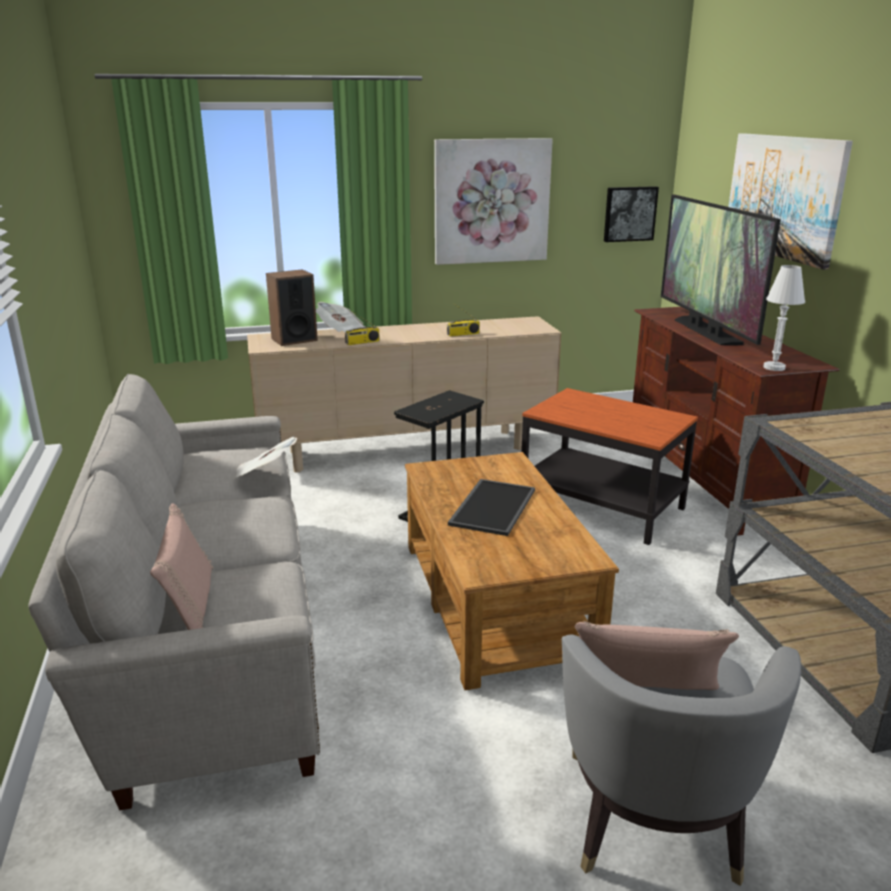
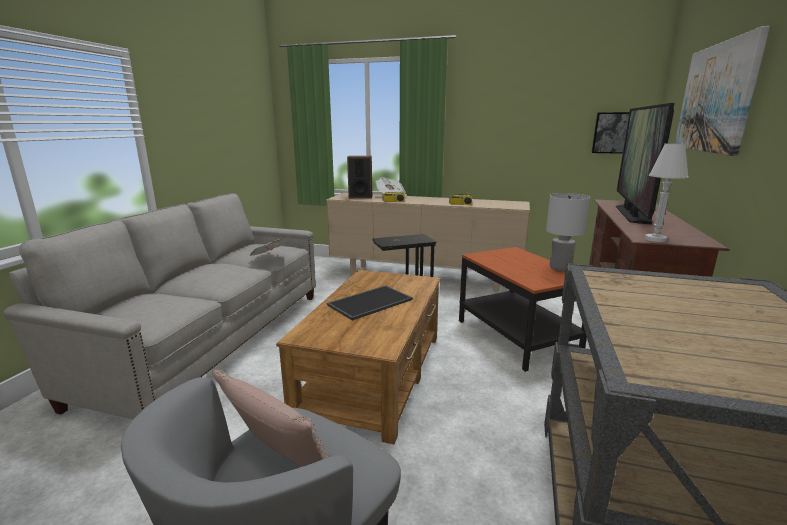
camera: 30 degrees right, 5 degrees down
beige pillow [150,503,214,630] -> none
picture [434,138,553,265] -> none
none -> grey table lamp [546,193,590,271]

